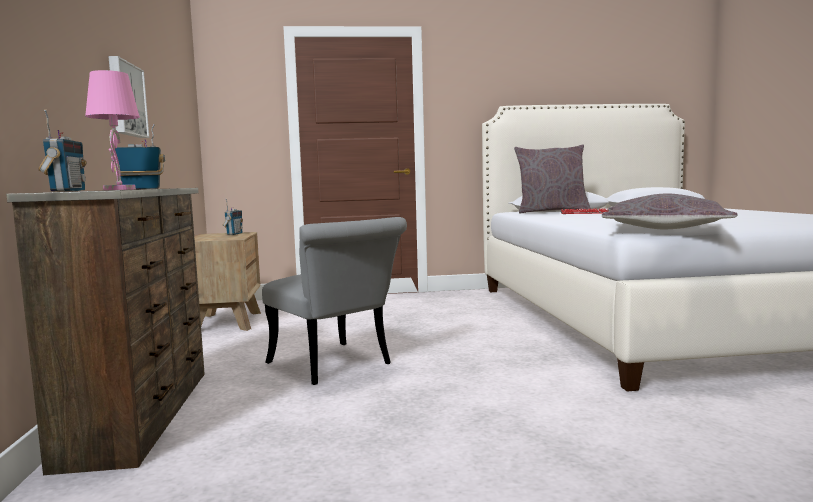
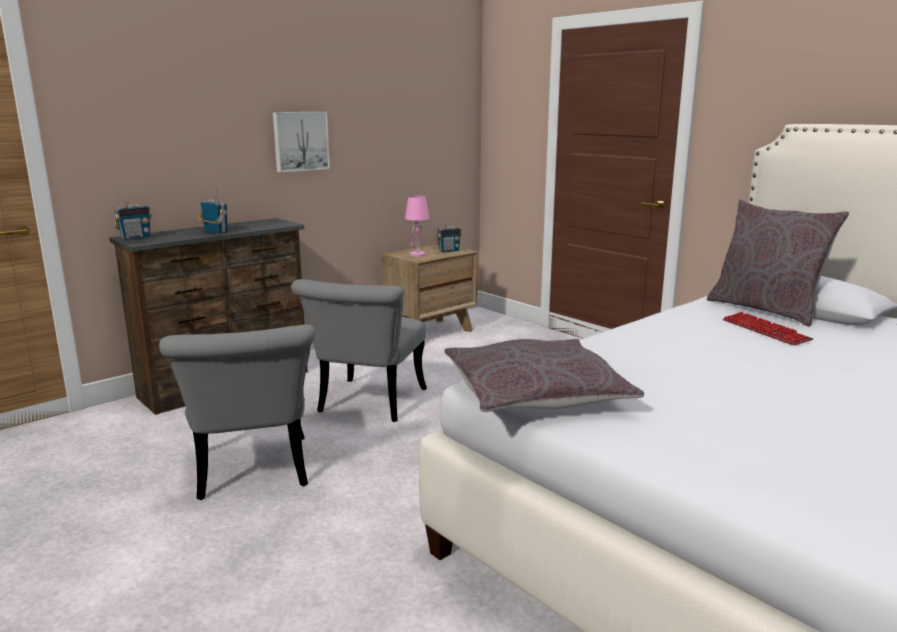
camera: 55 degrees right, 10 degrees up
pink table lamp [85,70,140,190] -> pink table lamp moved to [405,196,430,257]
none -> grey chair [159,324,315,500]

